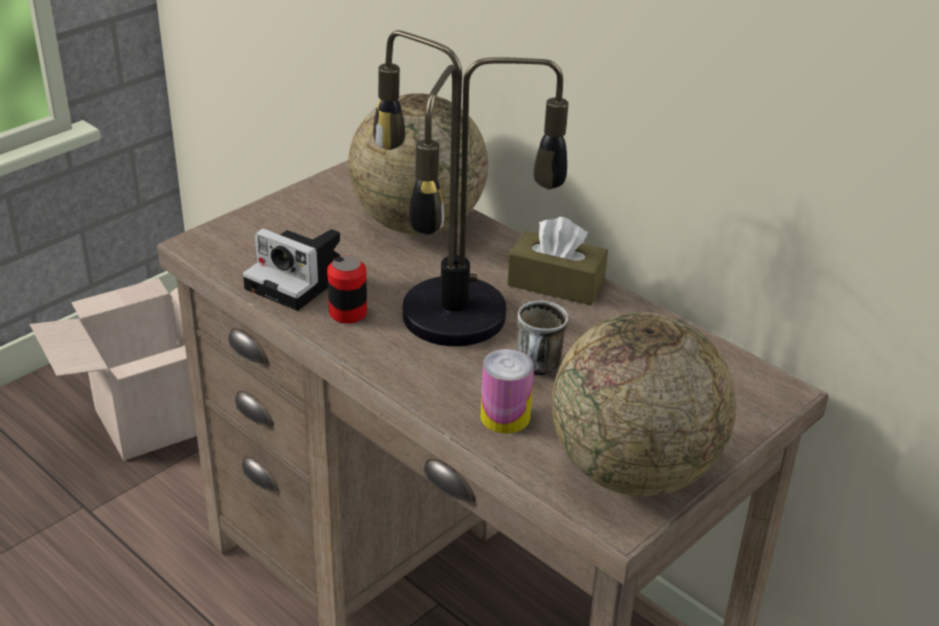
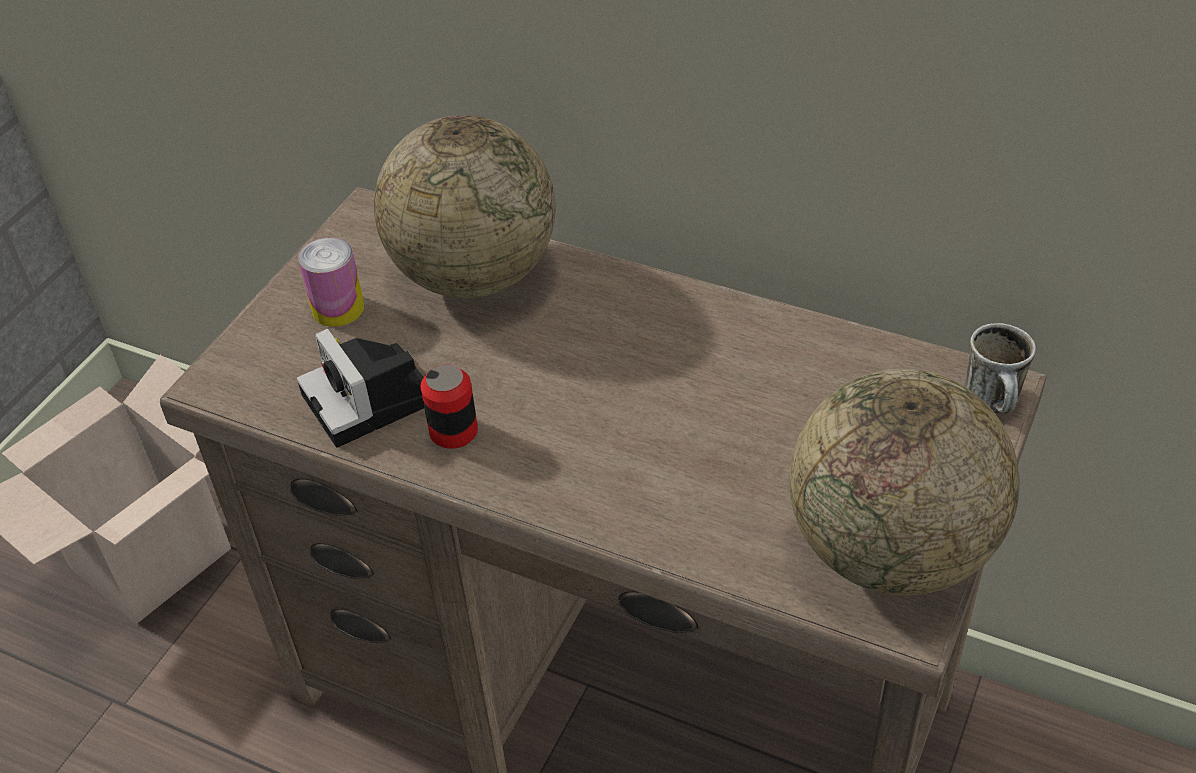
camera: 15 degrees left, 10 degrees up
camera [243,228,341,311] -> camera turned 45 degrees clockwise [297,329,424,447]
table lamp [373,30,568,346] -> none
can [481,349,534,434] -> can moved to [298,237,365,327]
brown tissue box [507,217,608,305] -> none
mug [517,301,569,375] -> mug moved to [964,323,1036,413]

